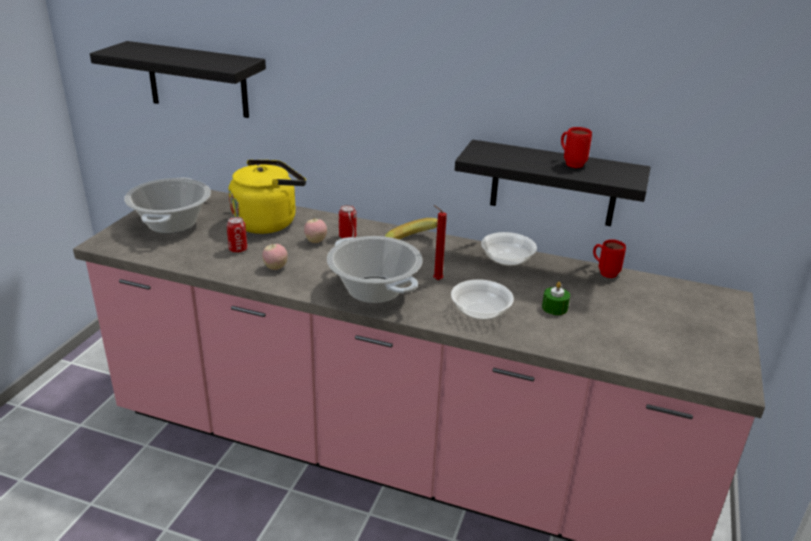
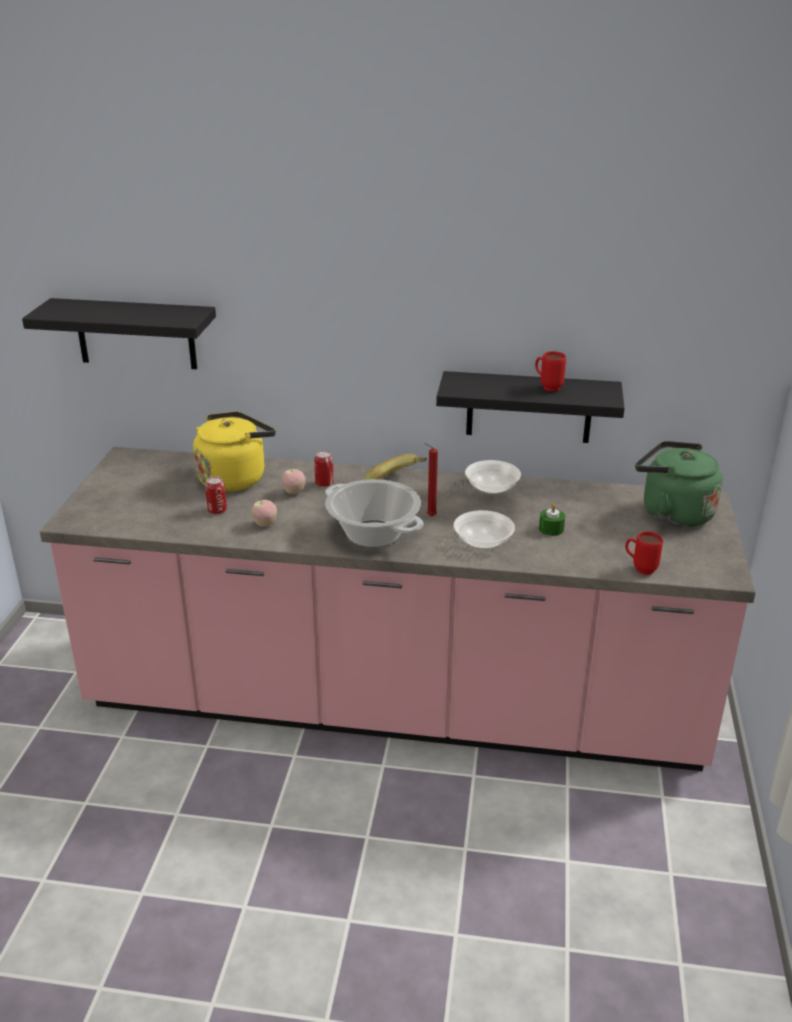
camera: 10 degrees left, 0 degrees up
cooking pot [124,178,211,233] -> none
red mug [593,239,626,278] -> red mug moved to [625,531,663,575]
none -> green kettle [635,441,722,527]

